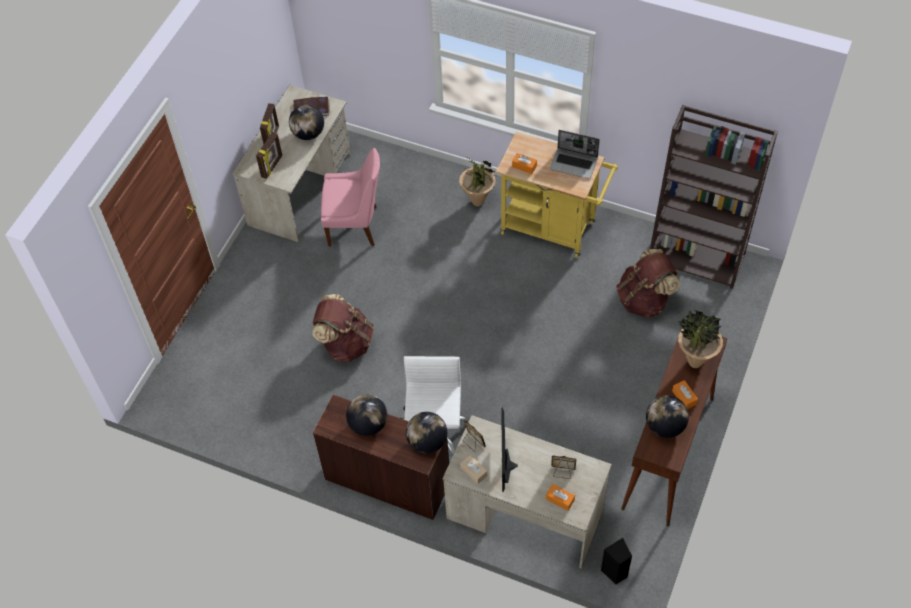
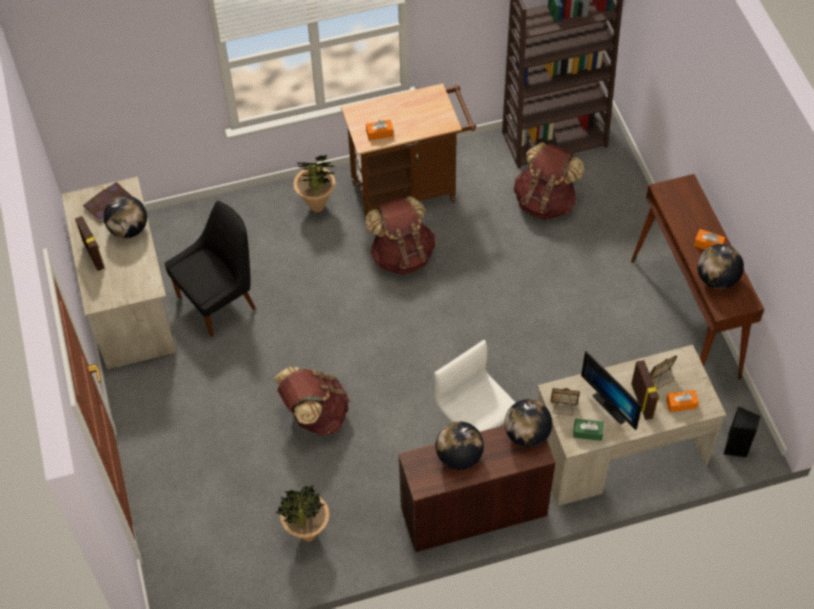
camera: 40 degrees left, 0 degrees up
picture frame [256,132,282,179] -> picture frame moved to [631,360,660,420]
pink chair [321,148,380,247] -> black chair [165,201,256,337]
beige tissue box [460,455,487,484] -> green tissue box [573,419,604,441]
yellow cart [496,131,618,258] -> brown cart [341,83,476,220]
laptop [550,130,600,179] -> none
potted plant [678,309,723,368] -> potted plant moved to [275,485,329,542]
none -> brown backpack [365,196,436,275]

